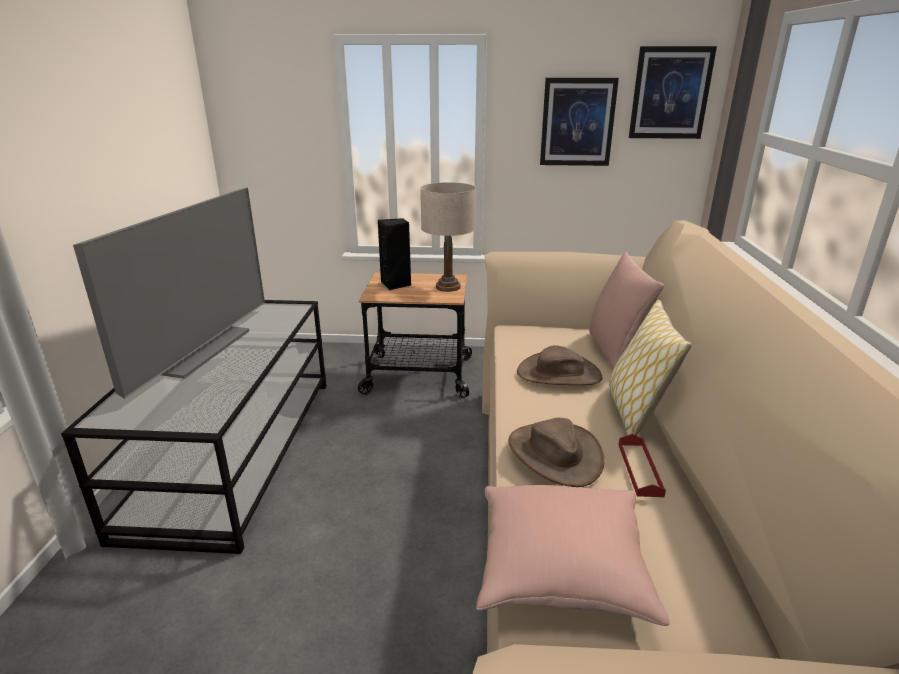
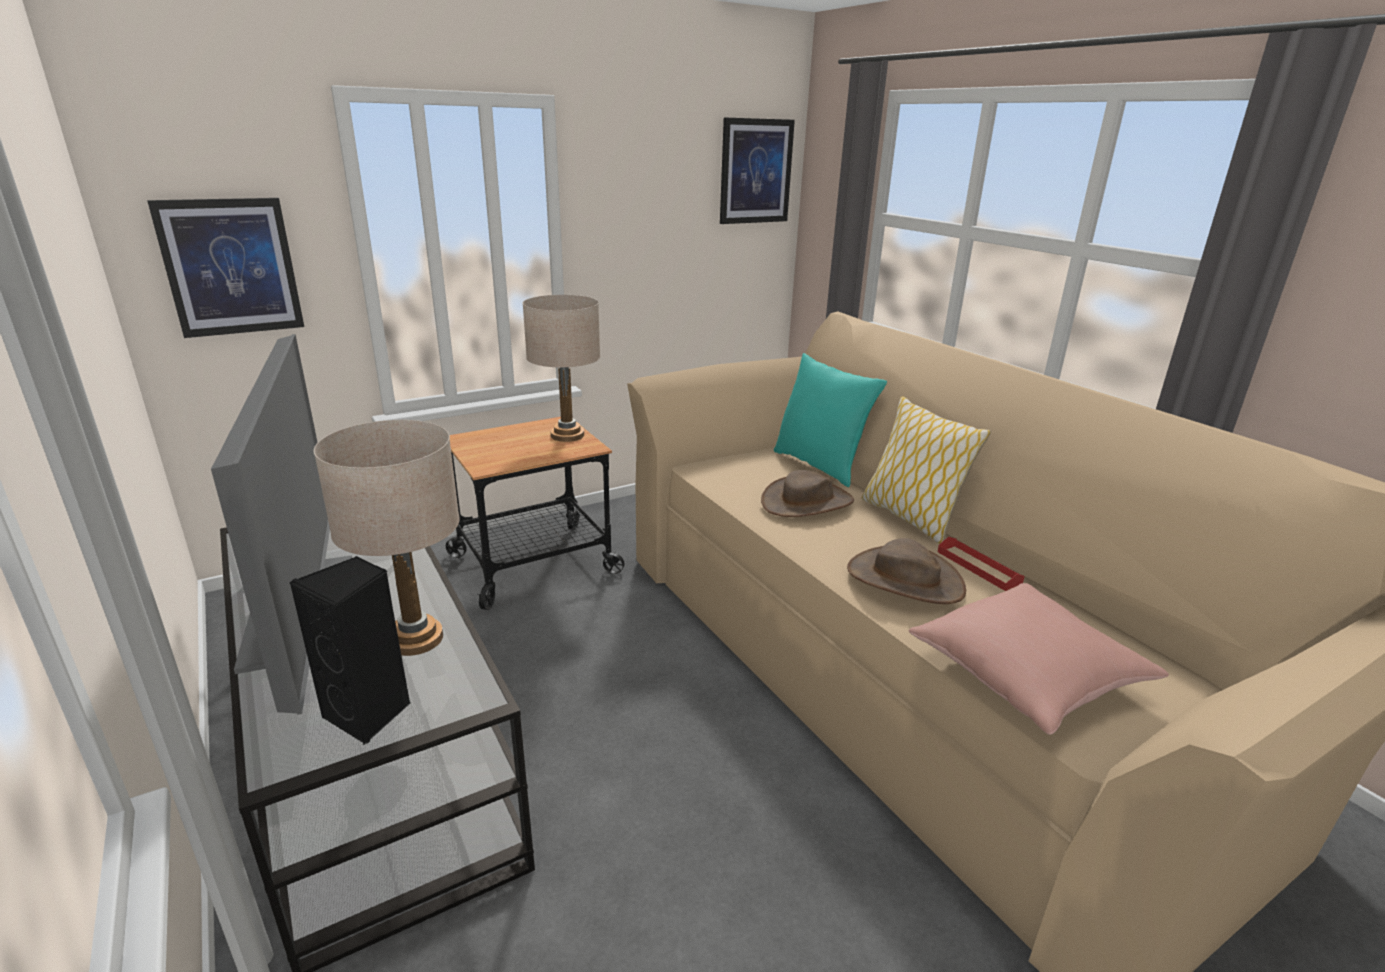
camera: 35 degrees left, 0 degrees up
black speaker [378,218,411,290] -> black speaker moved to [290,556,410,745]
picture [540,78,619,166] -> picture moved to [148,198,304,338]
pink pillow [589,252,664,370] -> turquoise pillow [774,353,887,487]
none -> beige table lamp [314,420,460,656]

